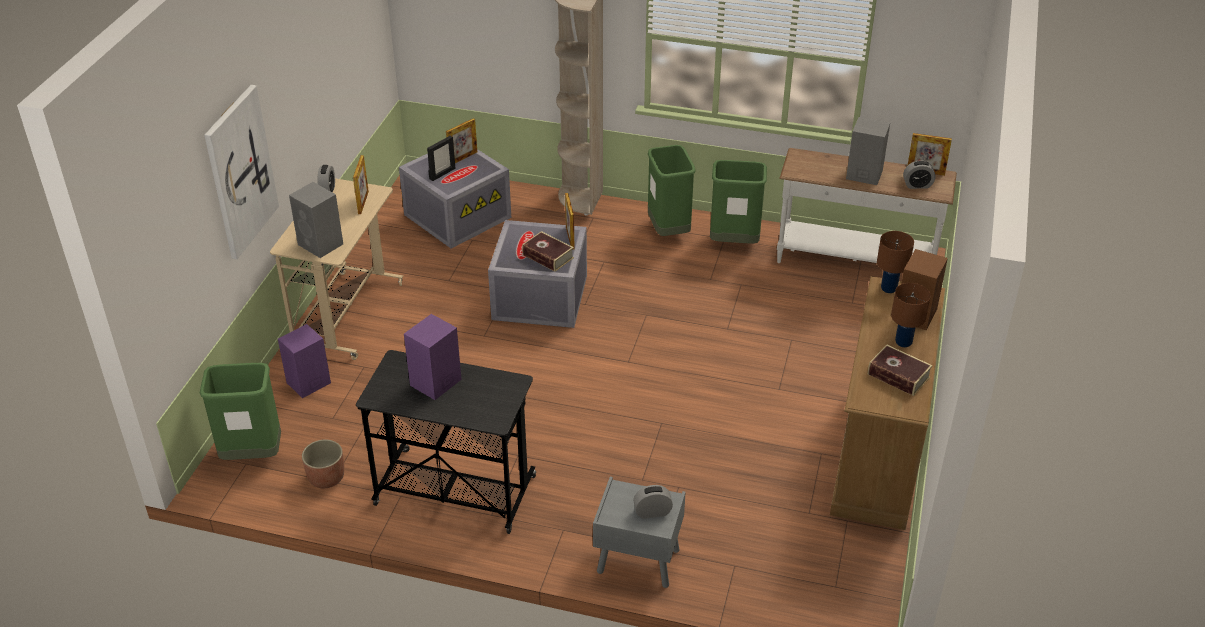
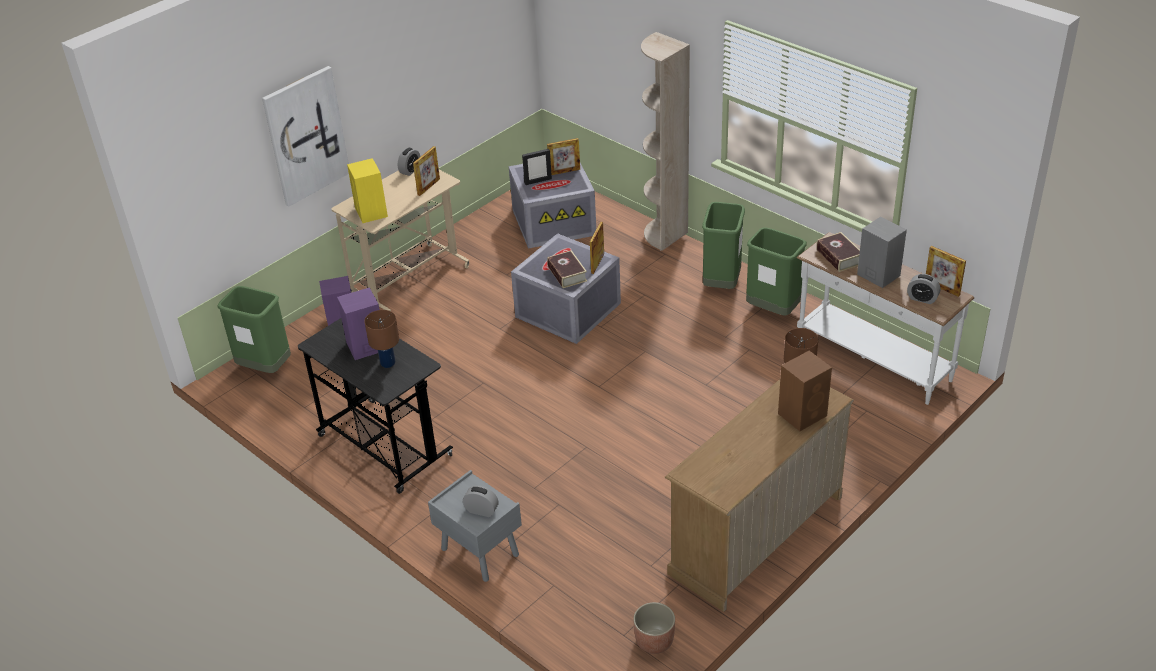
camera: 30 degrees right, 0 degrees up
grey speaker [289,182,343,258] -> yellow speaker [347,158,388,223]
planter [302,439,344,488] -> planter moved to [633,602,675,654]
book [868,344,933,396] -> book moved to [816,232,860,272]
brown table lamp [891,283,931,347] -> brown table lamp moved to [364,310,399,368]

